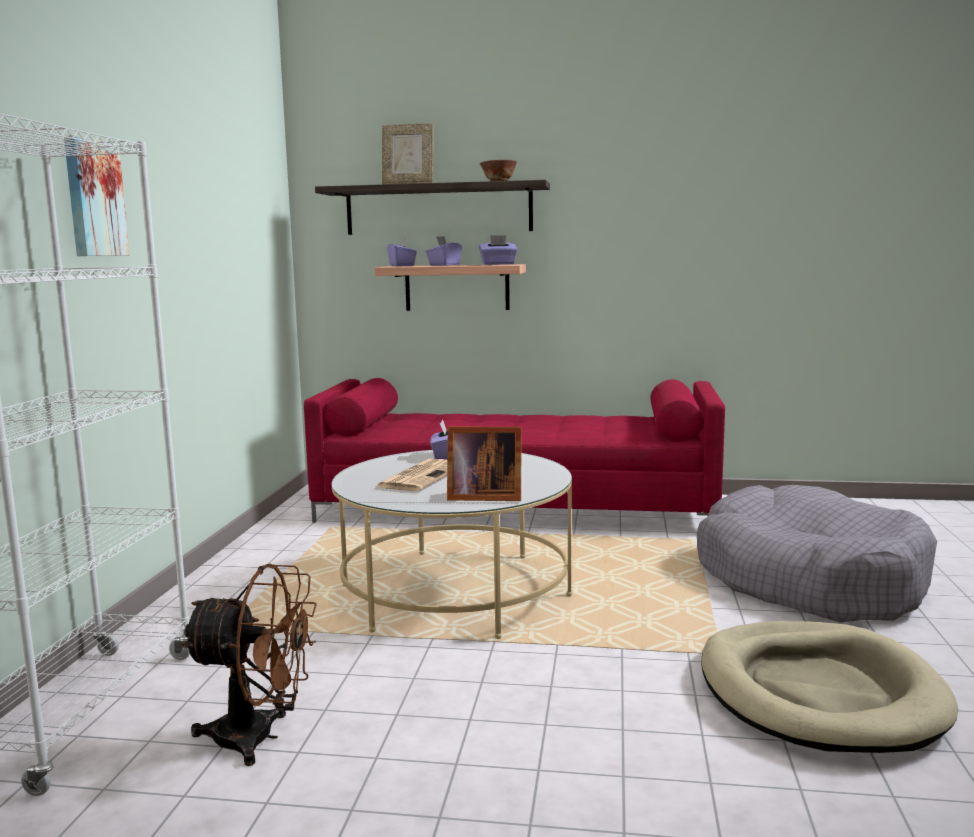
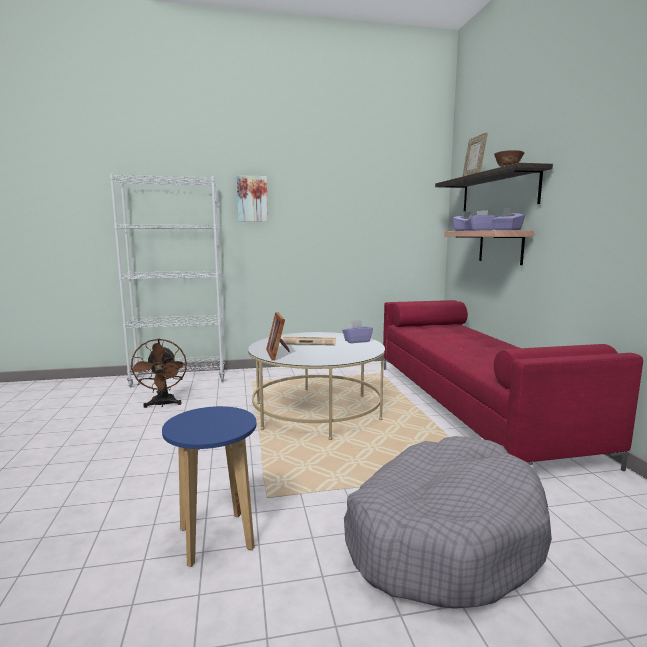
camera: 70 degrees right, 0 degrees up
beige dog bed [701,621,959,753] -> blue stool [162,406,256,567]

